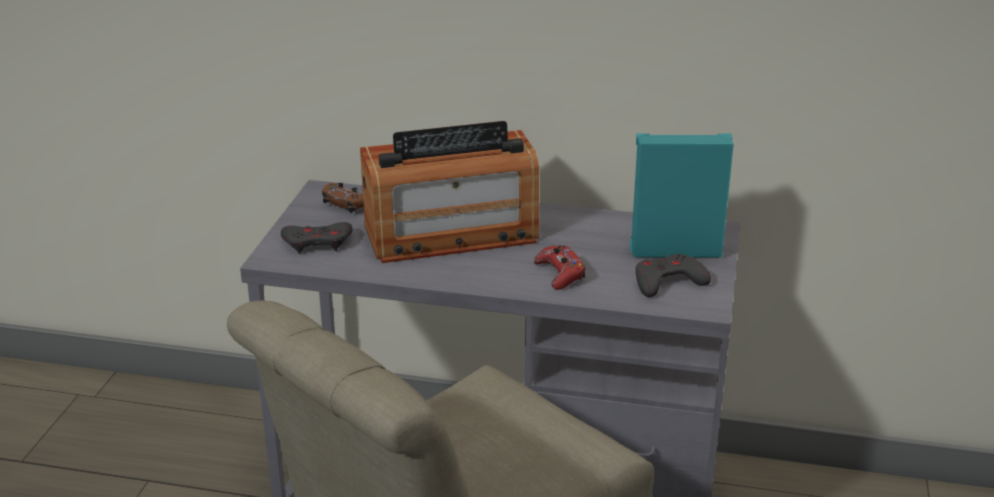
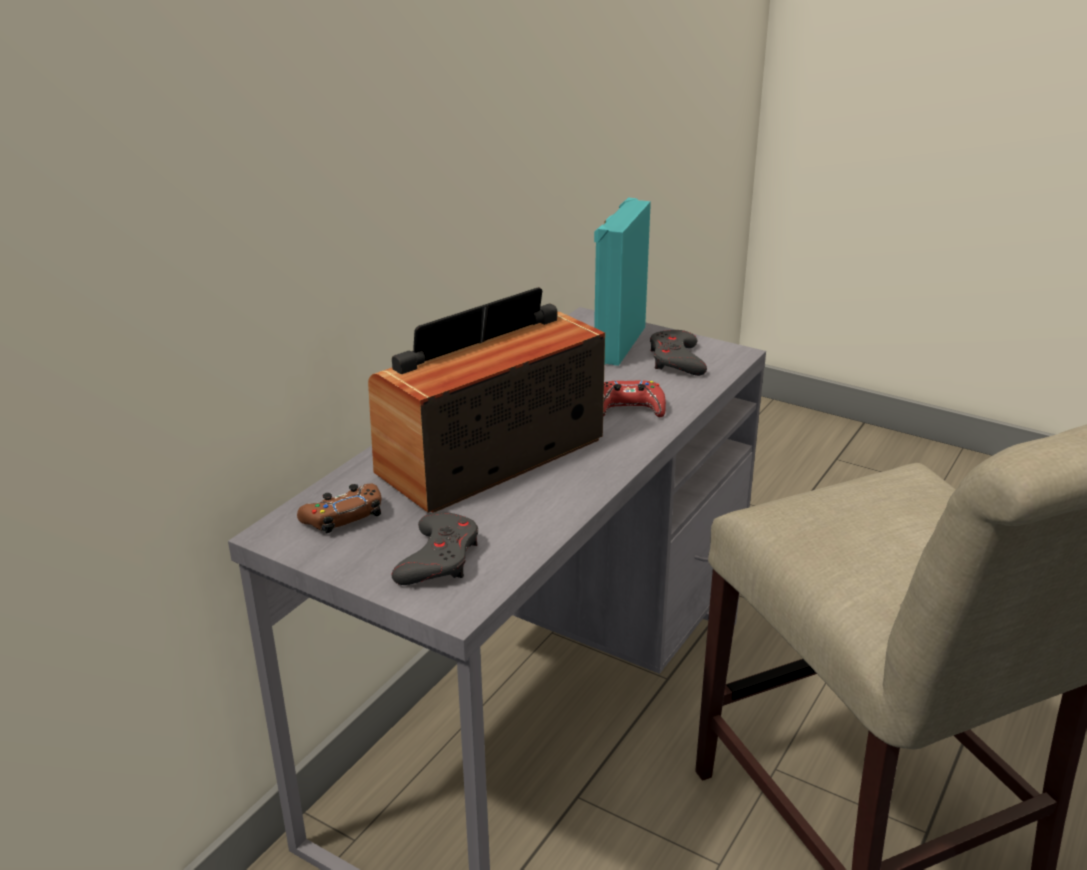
camera: 70 degrees left, 0 degrees up
radio [360,121,539,263] -> radio turned 135 degrees counterclockwise [368,287,605,513]

